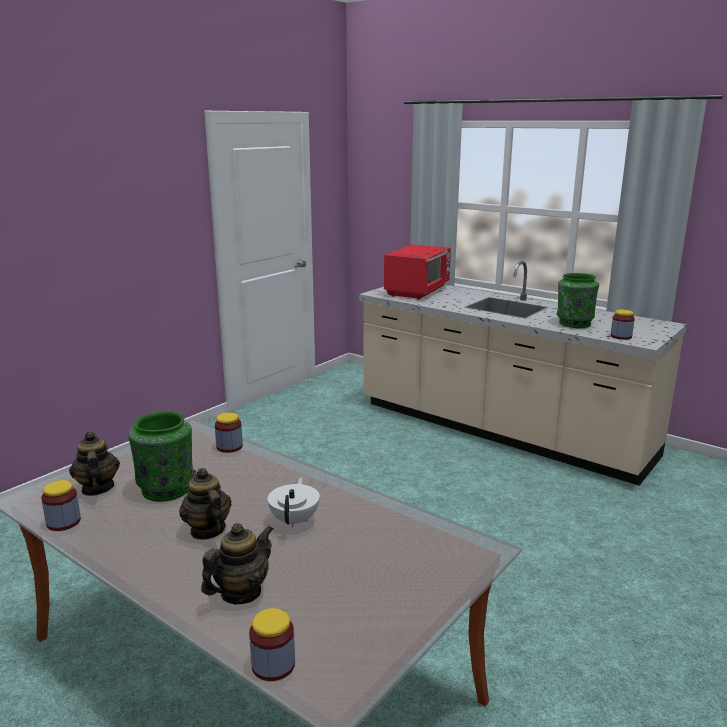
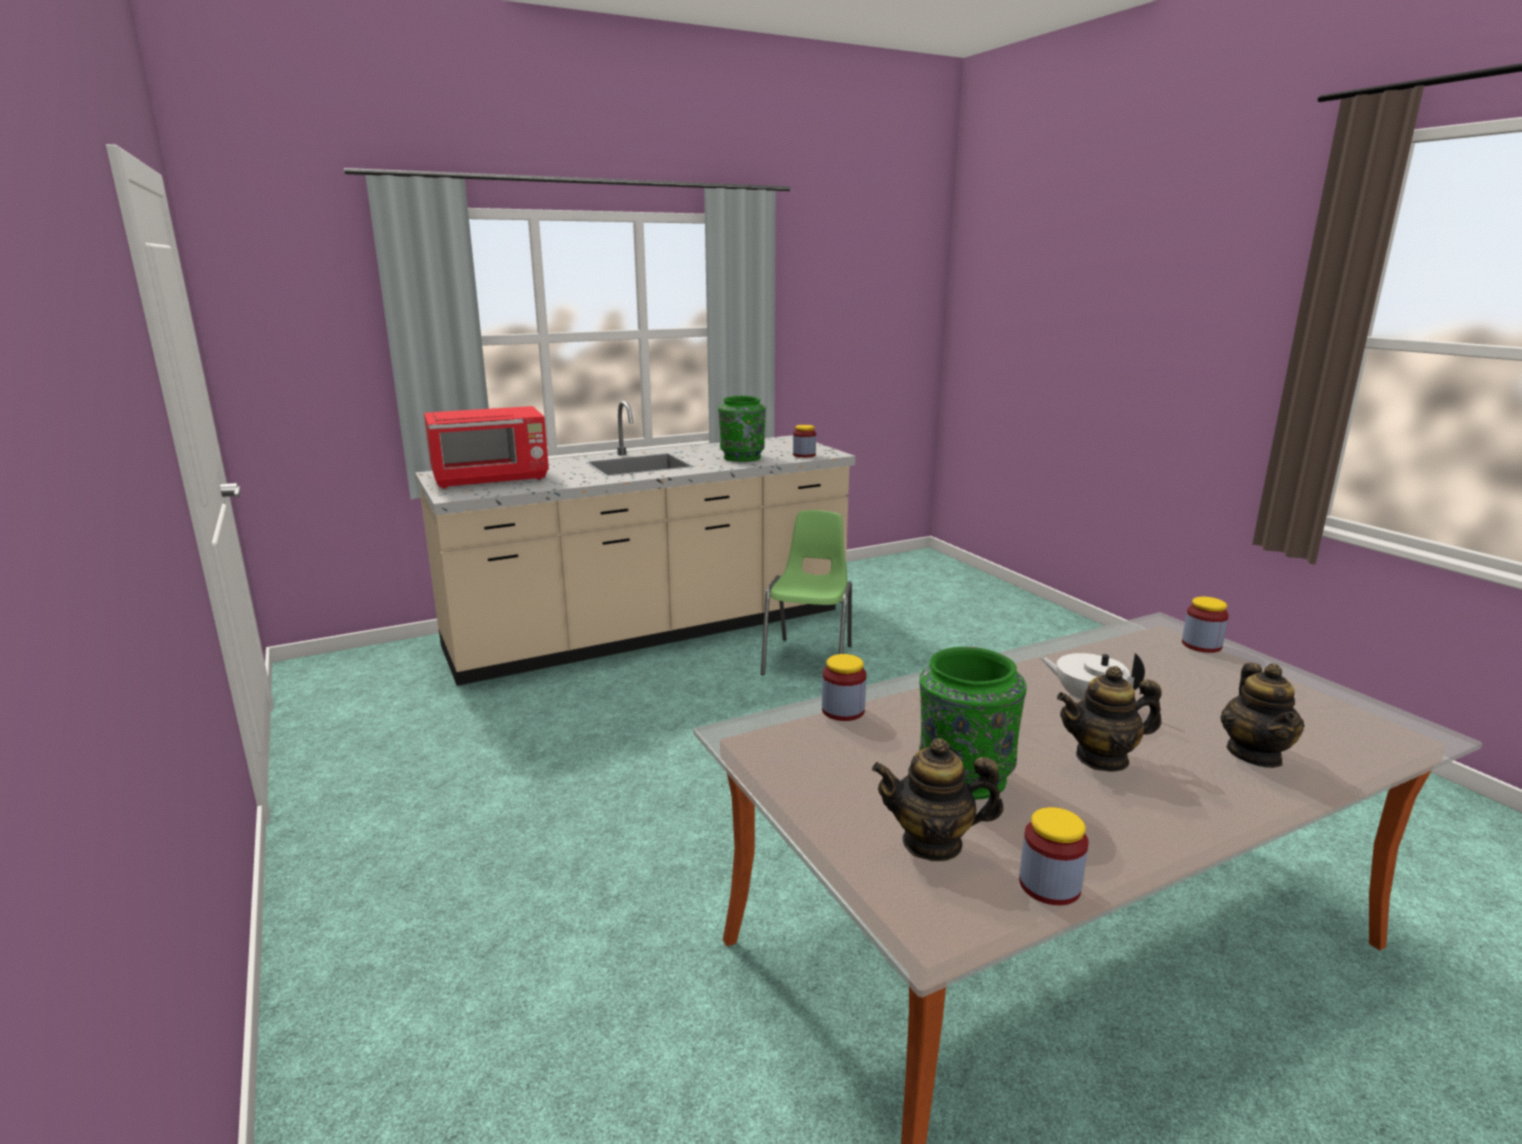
camera: 65 degrees left, 0 degrees up
teapot [201,523,273,605] -> teapot turned 150 degrees counterclockwise [1221,663,1305,768]
jar [249,608,295,681] -> jar moved to [1182,597,1229,653]
red microwave [384,244,451,300] -> red microwave turned 105 degrees clockwise [424,406,549,489]
none -> green chair [761,510,852,675]

